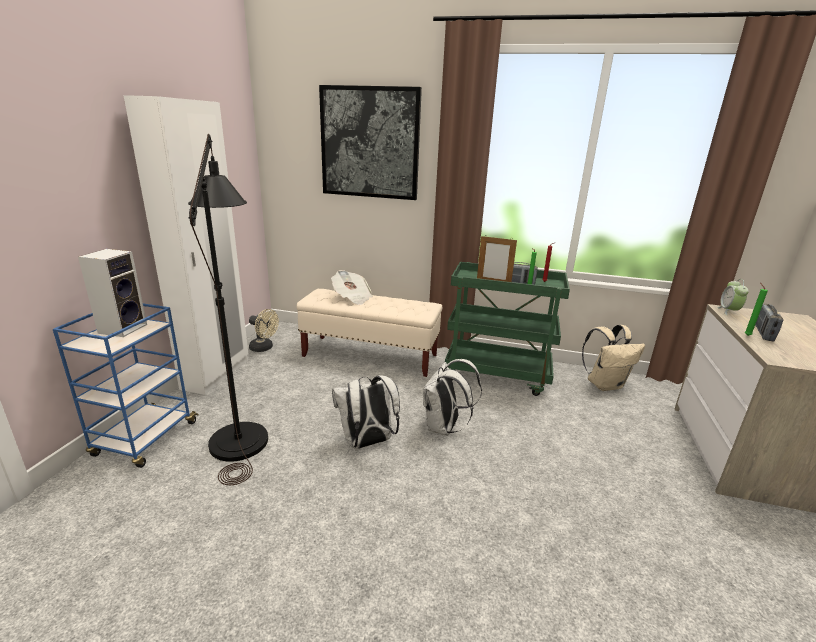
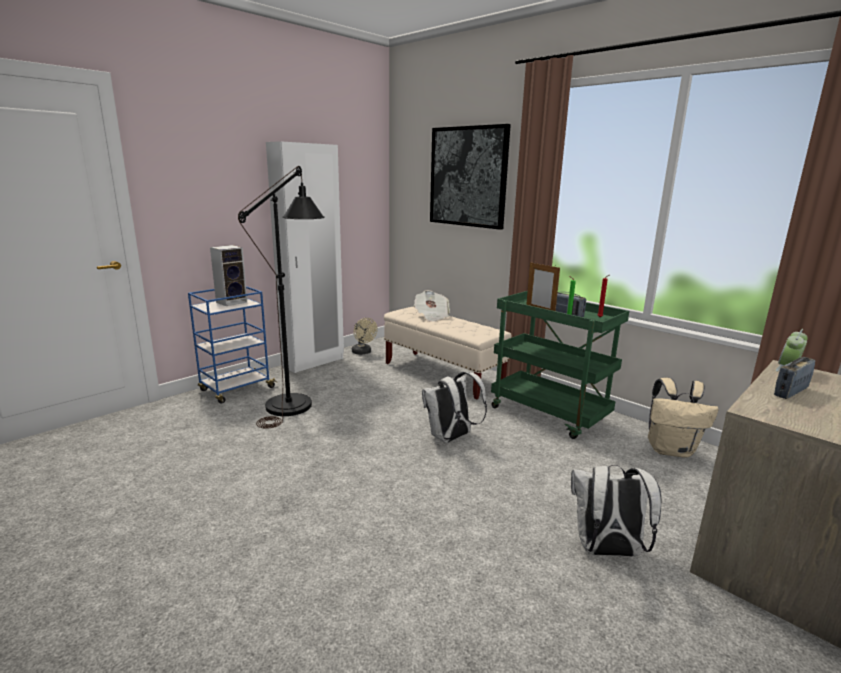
camera: 30 degrees right, 5 degrees down
white backpack [332,375,400,449] -> white backpack moved to [571,465,662,557]
green candle [745,283,768,336] -> none

